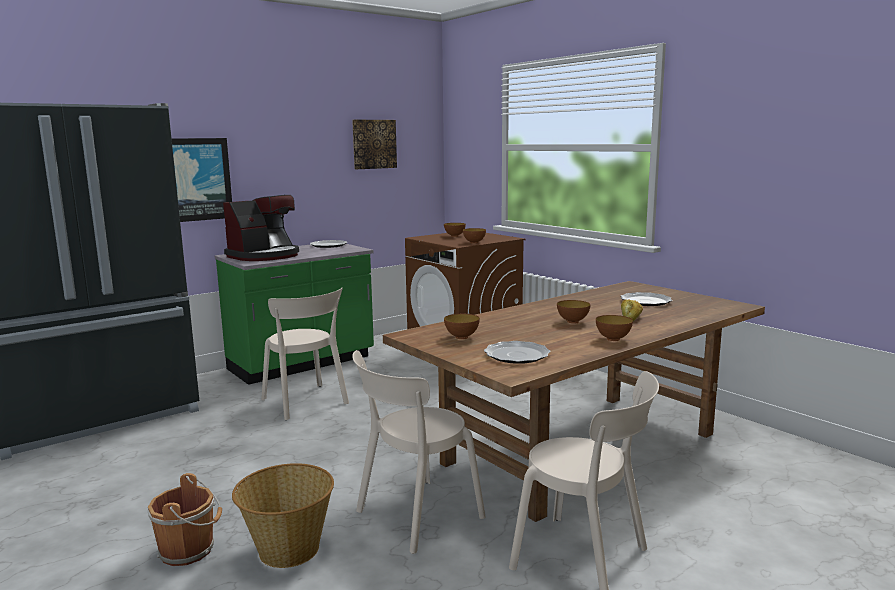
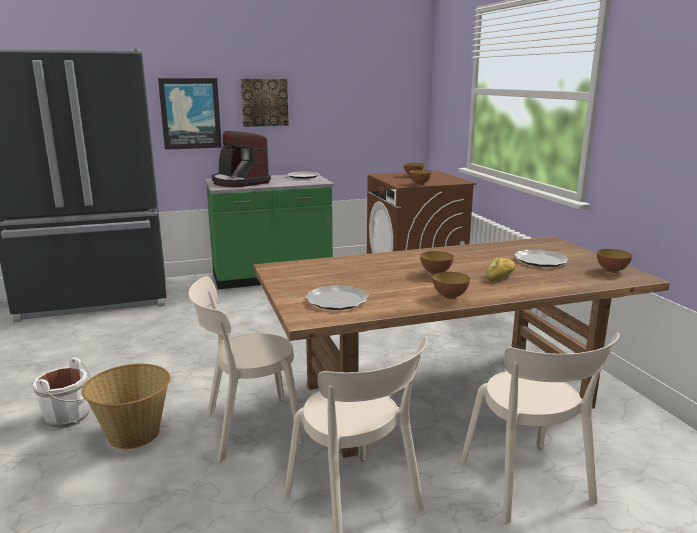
camera: 20 degrees right, 5 degrees up
brown bucket [148,473,222,566] -> white bucket [33,358,92,429]
coffee machine [223,195,299,261] -> coffee machine turned 75 degrees clockwise [212,131,271,187]
beige chair [261,288,349,420] -> beige chair moved to [460,333,620,524]
picture [352,120,397,169] -> picture moved to [241,79,289,127]
bowl [444,314,480,339] -> bowl moved to [597,249,633,273]

